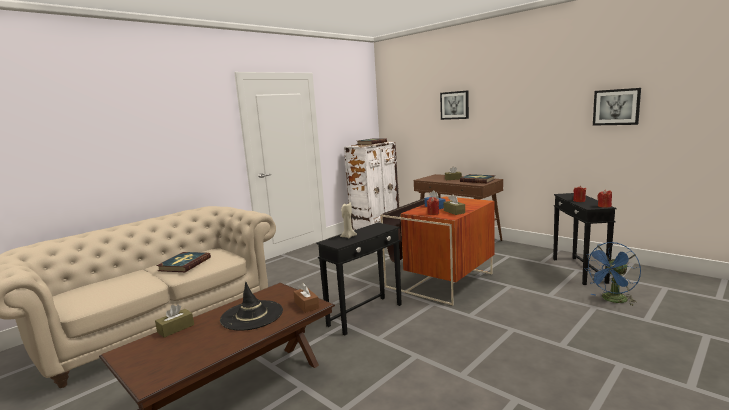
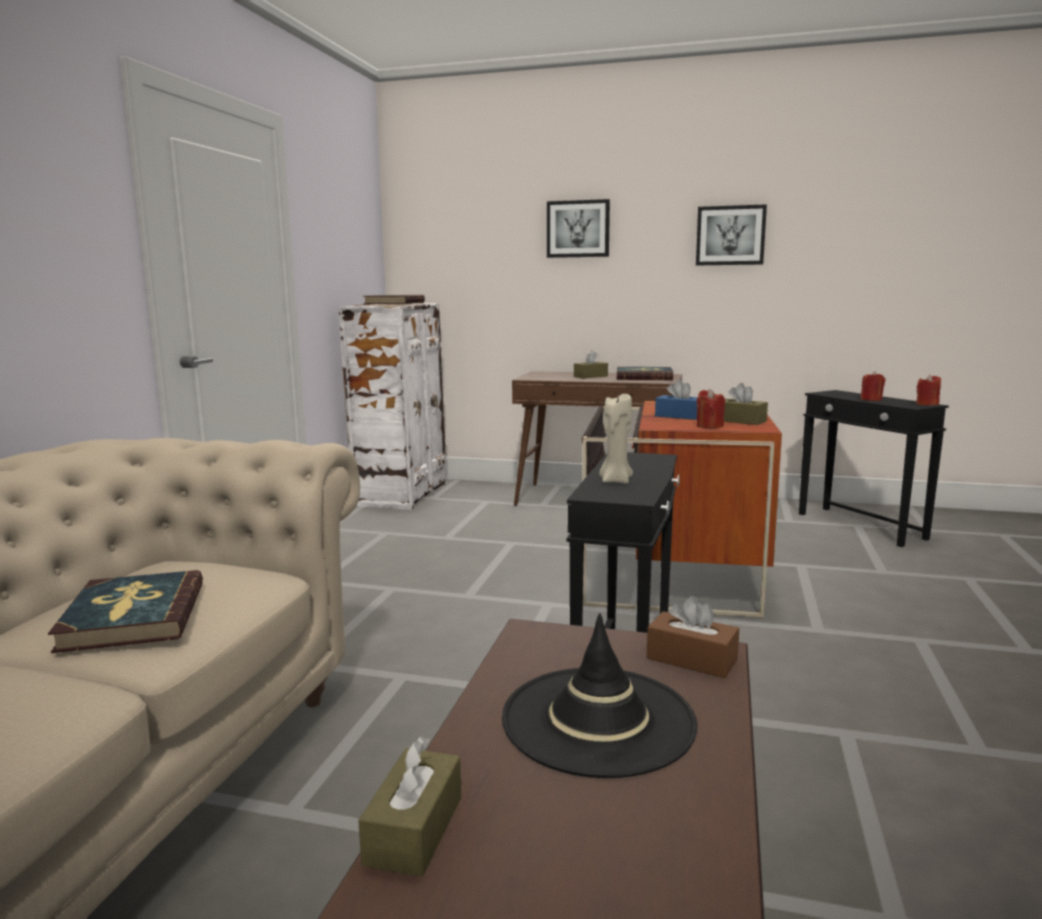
camera: 30 degrees left, 0 degrees up
blue fan [585,242,641,306] -> none
picture [593,88,641,126] -> picture moved to [696,204,767,265]

